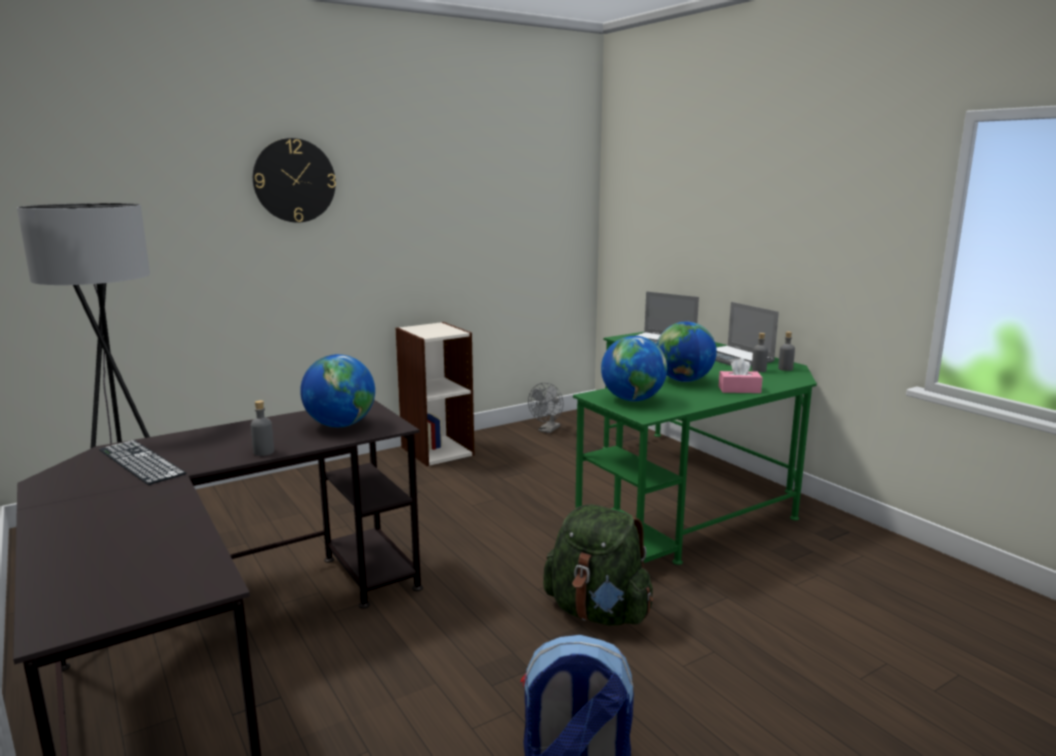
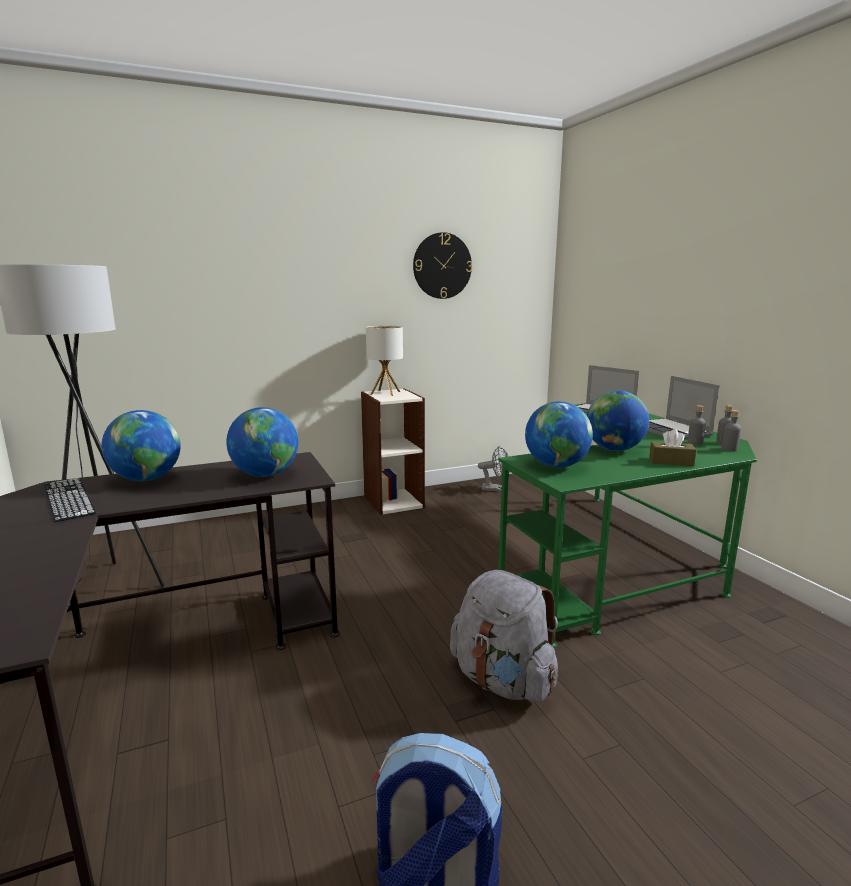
camera: 10 degrees right, 0 degrees up
grey bottle [251,400,274,456] -> grey bottle moved to [721,410,741,452]
wall clock [253,138,336,223] -> wall clock moved to [413,232,472,299]
grey fan [528,383,563,433] -> grey fan turned 120 degrees counterclockwise [478,446,509,491]
green backpack [543,504,653,626] -> grey backpack [450,570,558,703]
pink tissue box [719,358,763,393] -> brown tissue box [649,429,696,466]
none -> globe [101,410,181,481]
none -> table lamp [366,326,403,396]

